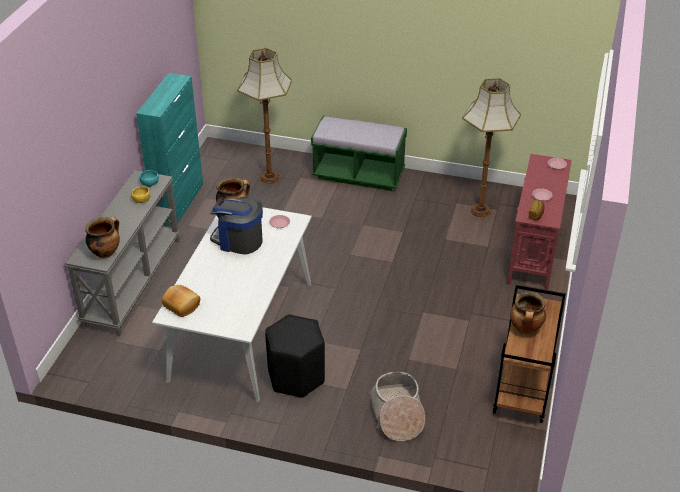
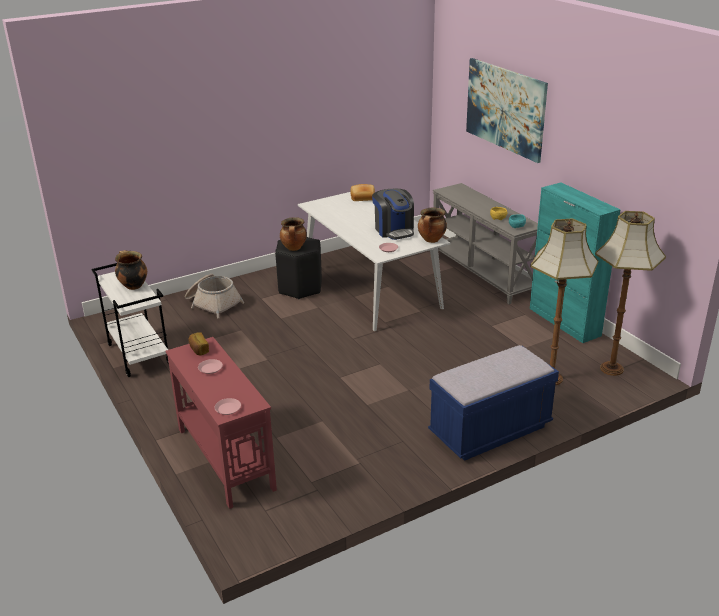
camera: 135 degrees right, 10 degrees down
cooking pot [85,216,120,258] -> cooking pot moved to [280,217,307,251]
coffee machine [210,197,263,254] -> coffee machine turned 90 degrees clockwise [372,189,414,240]
green bench [311,116,407,191] -> blue bench [428,345,559,461]
floor lamp [462,78,521,217] -> floor lamp moved to [595,211,666,376]
brown cart [493,285,565,423] -> white cart [92,263,169,377]
none -> picture [466,58,548,163]

